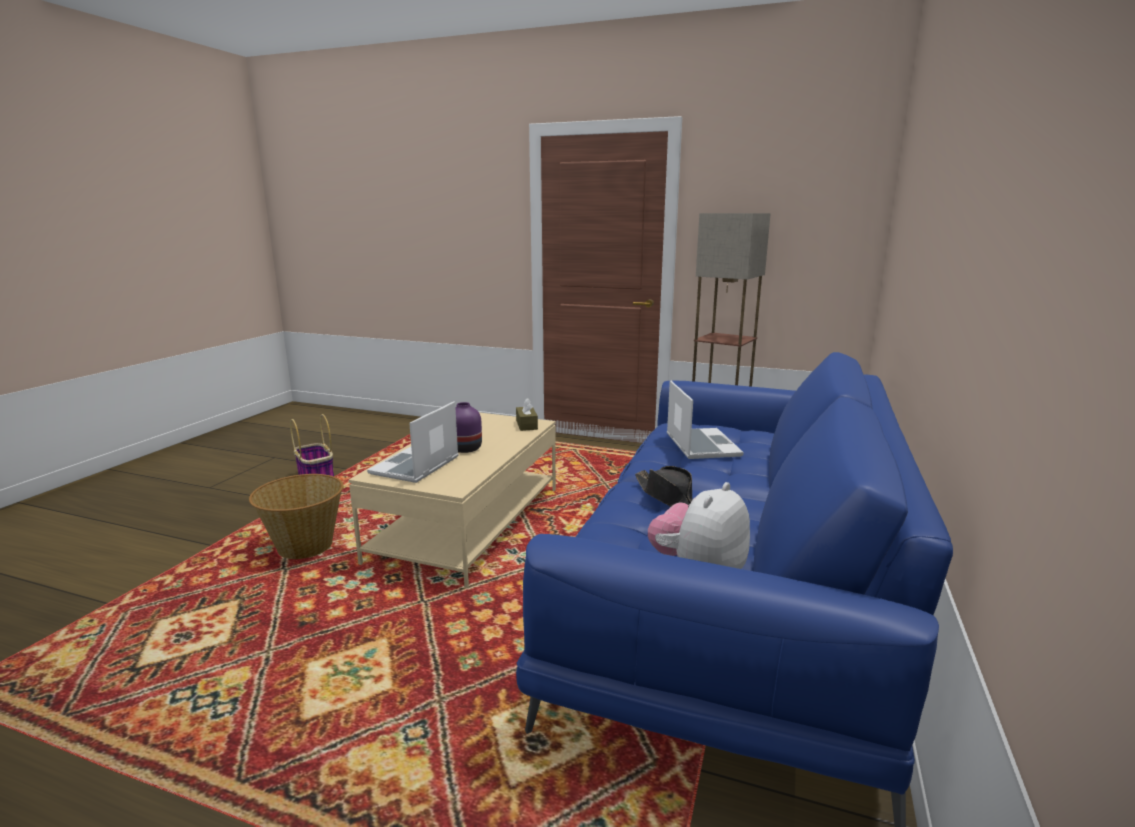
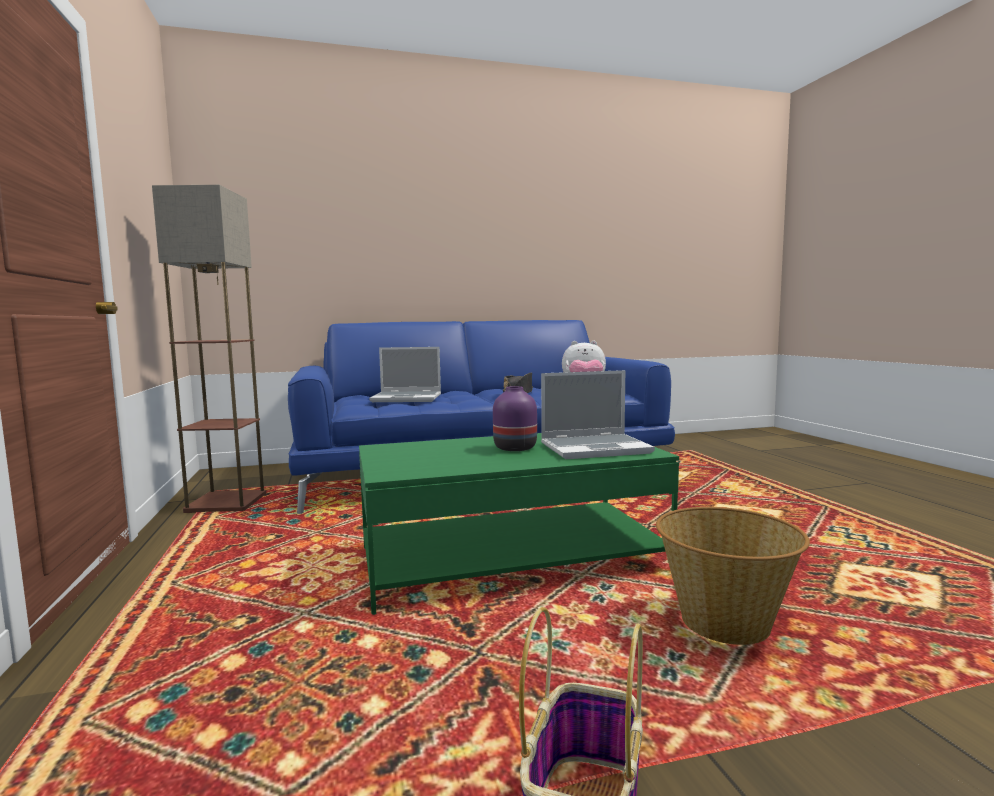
camera: 125 degrees left, 10 degrees down
beige coffee table [349,413,556,588] -> green coffee table [359,433,679,615]
brown tissue box [516,398,538,431] -> none
laptop [667,380,744,459] -> laptop turned 135 degrees counterclockwise [369,347,441,402]

